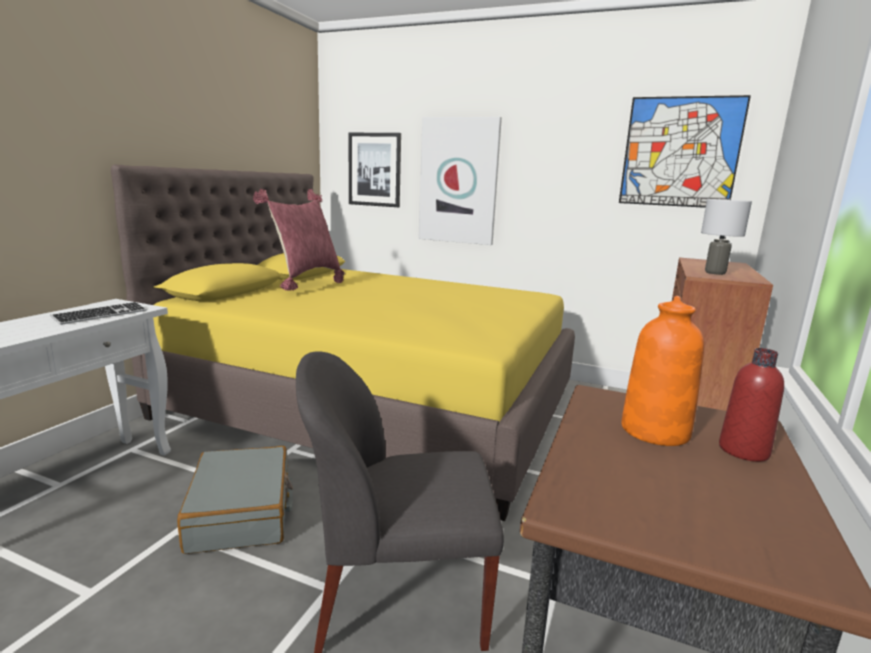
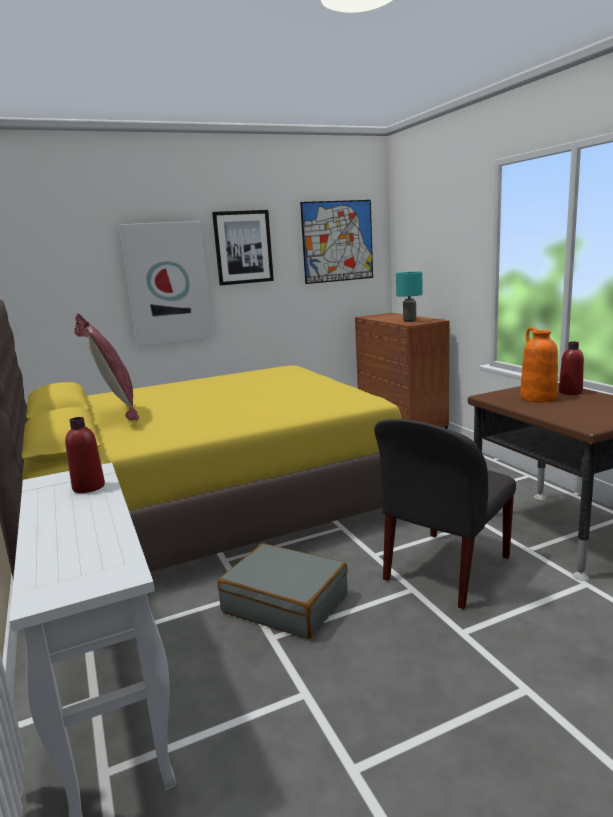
camera: 45 degrees left, 0 degrees up
keyboard [50,302,147,325] -> red bottle [65,417,105,493]
picture [349,133,401,207] -> picture moved to [212,210,274,285]
white table lamp [701,198,752,275] -> turquoise table lamp [396,272,422,322]

